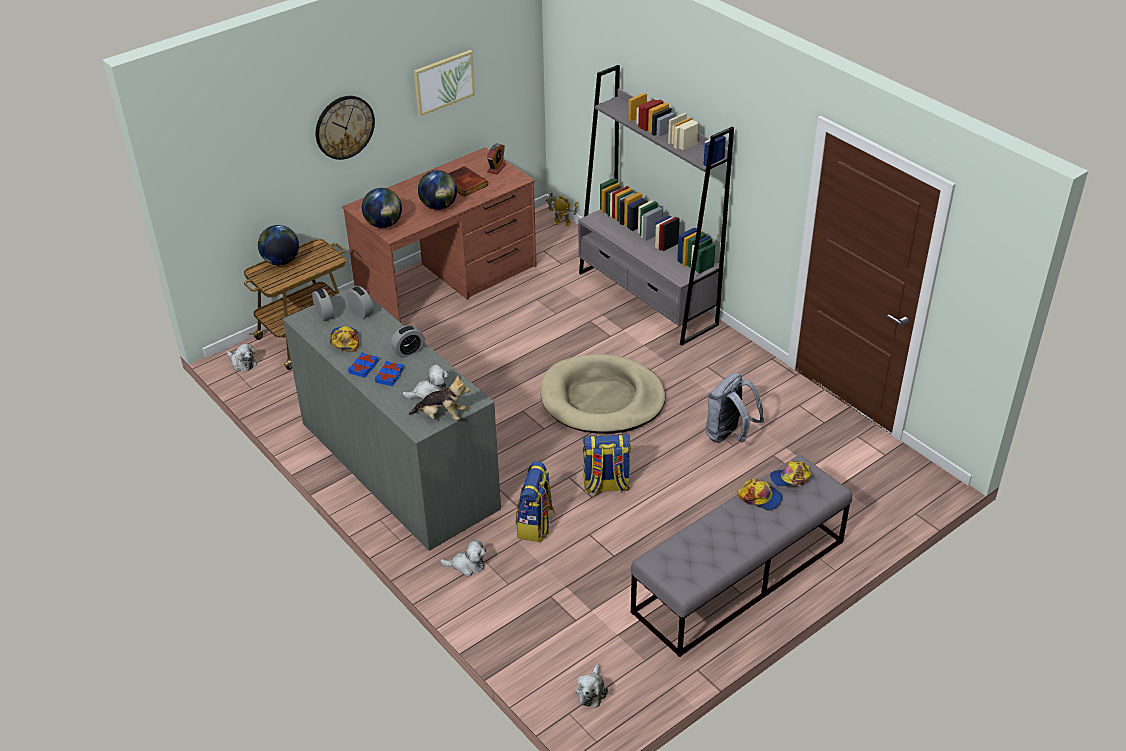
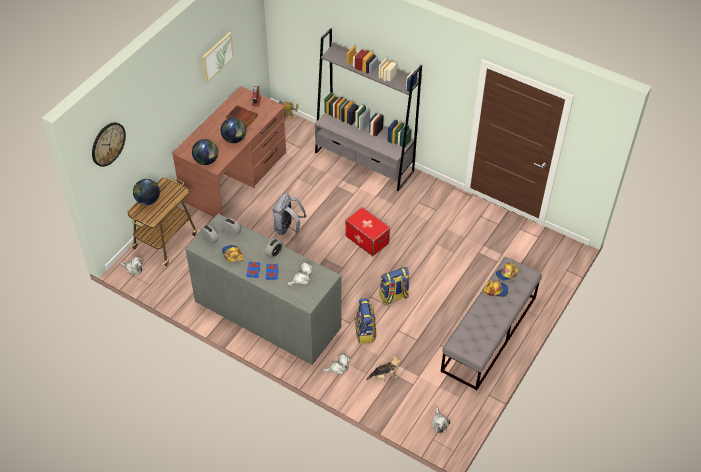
camera: 20 degrees left, 10 degrees up
wall clock [316,96,375,160] -> wall clock moved to [92,122,126,167]
plush toy [409,375,470,420] -> plush toy moved to [366,355,402,381]
beige dog bed [540,354,665,434] -> storage box [345,207,390,256]
grey backpack [706,373,764,443] -> grey backpack moved to [272,193,307,235]

